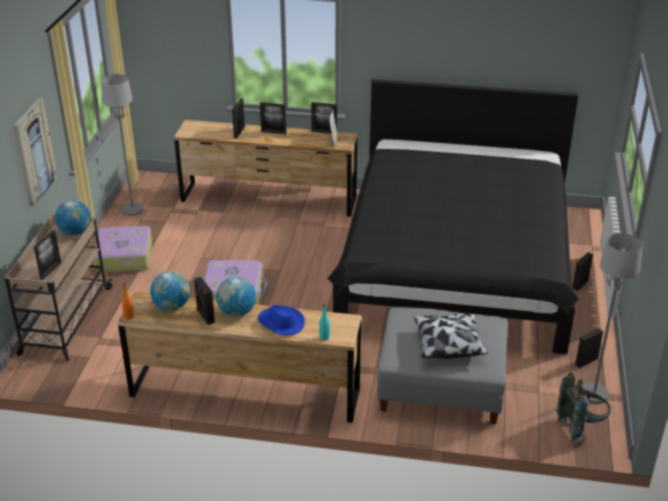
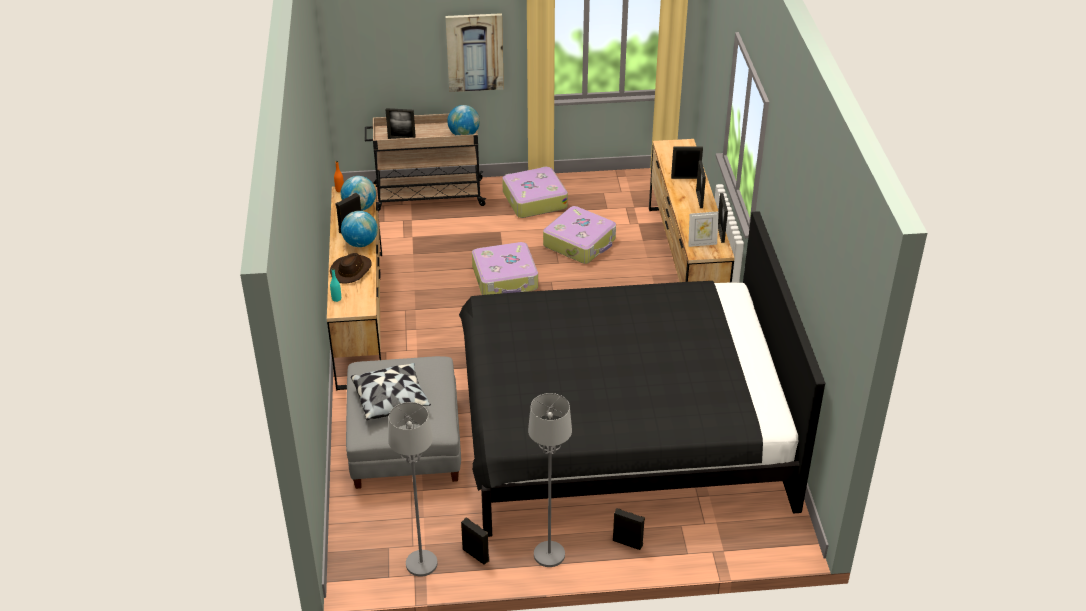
camera: 75 degrees right, 5 degrees up
grey floor lamp [101,74,143,216] -> grey floor lamp moved to [528,393,572,567]
blue hat [258,305,305,335] -> brown hat [330,253,372,284]
grey backpack [556,373,611,442] -> none
none -> suitcase [543,206,616,264]

